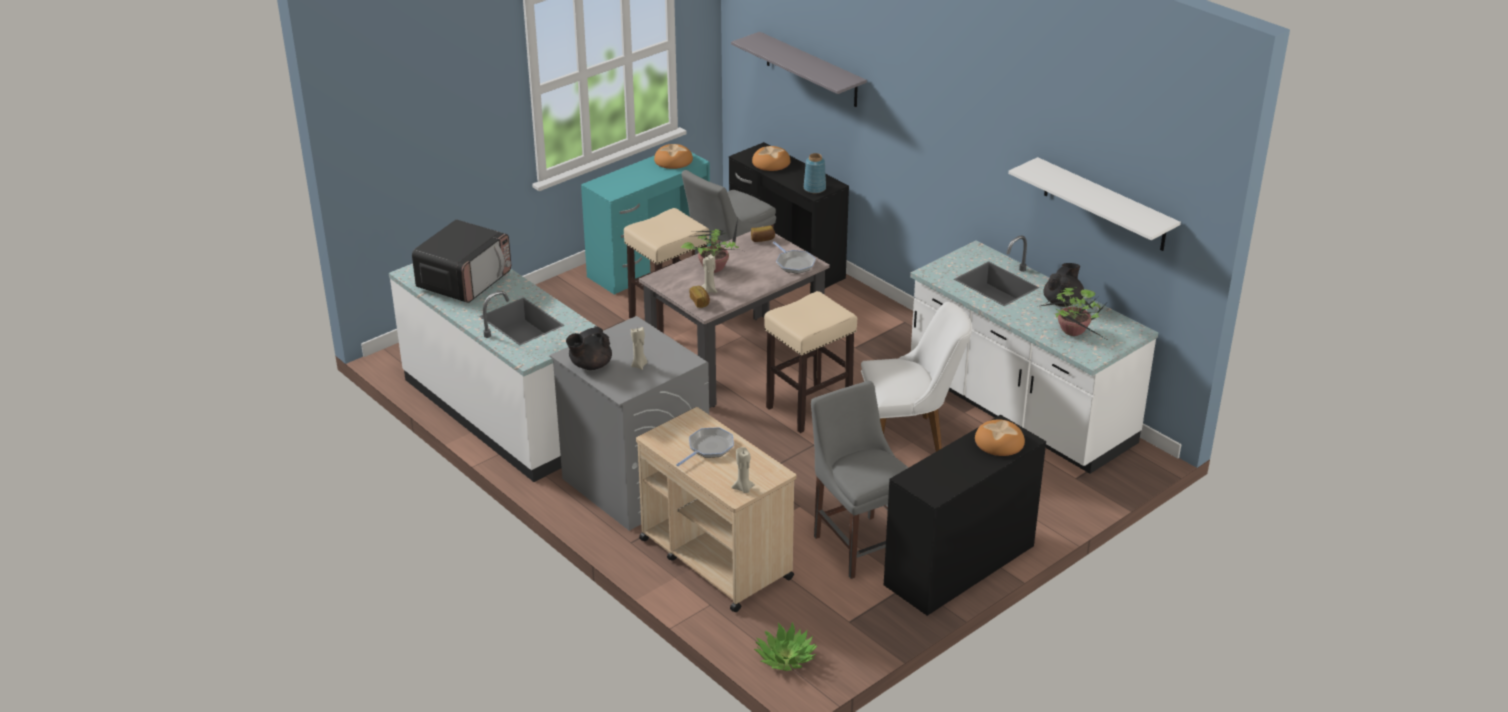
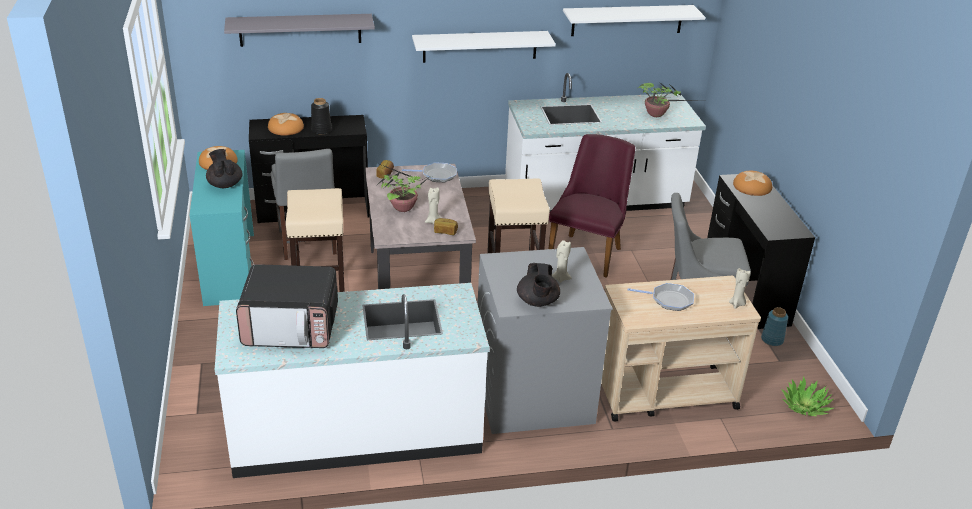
camera: 60 degrees left, 0 degrees up
microwave [412,220,511,303] -> microwave turned 120 degrees clockwise [236,264,338,348]
frying pan [676,427,734,466] -> frying pan turned 120 degrees clockwise [628,283,694,311]
blue vase [804,153,826,193] -> blue vase moved to [761,307,788,346]
white chair [861,302,973,452] -> purple chair [549,134,635,278]
black teapot [1043,263,1084,307] -> black teapot moved to [206,149,242,188]
none -> black vase [311,98,332,134]
none -> white shelf [412,31,556,63]

